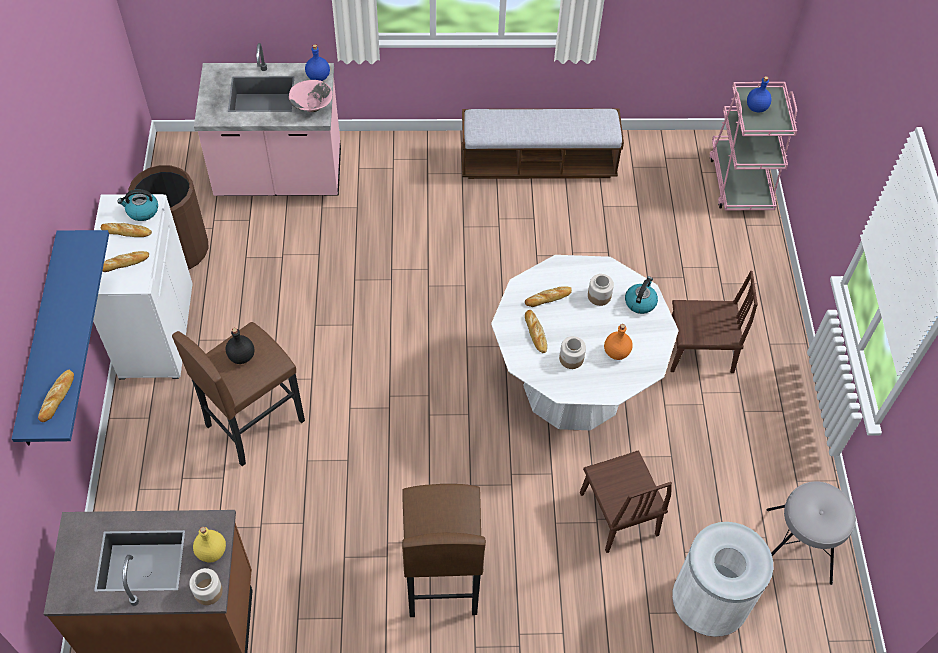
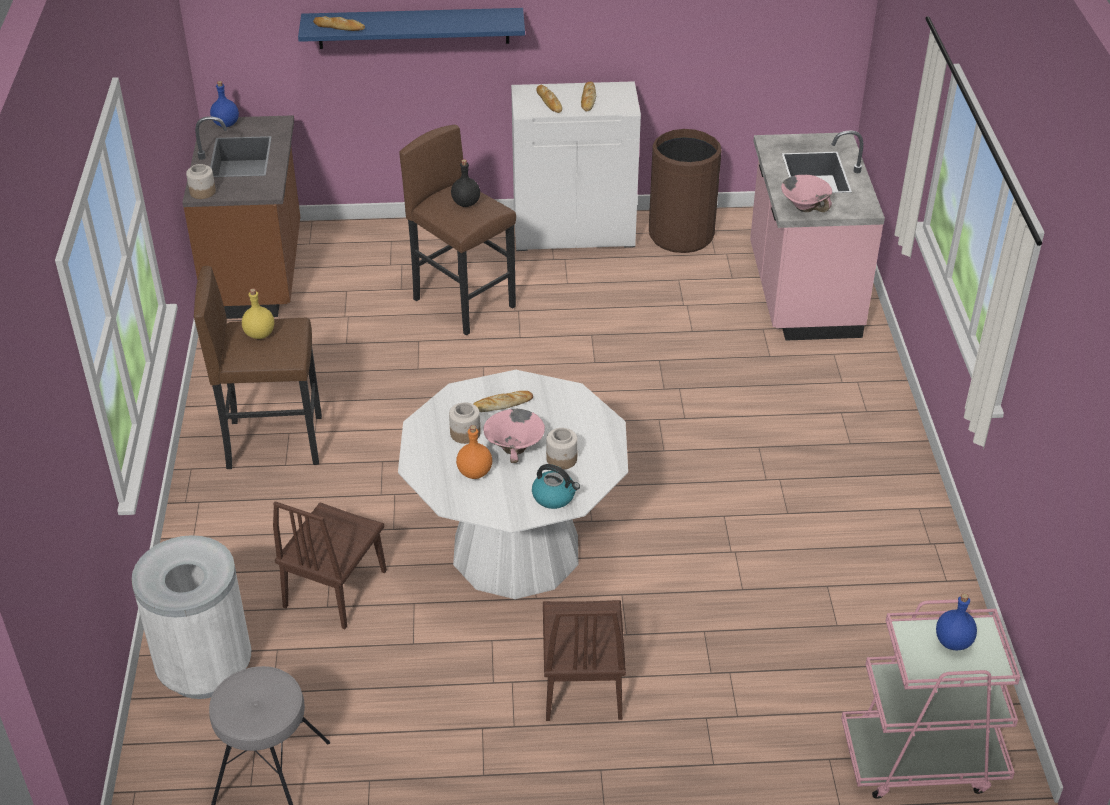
camera: 90 degrees right, 15 degrees down
kettle [117,189,158,221] -> none
yellow bottle [193,527,226,562] -> yellow bottle moved to [242,288,274,339]
blue bottle [305,44,330,81] -> blue bottle moved to [210,81,239,127]
bench [461,109,624,179] -> none
bread [525,286,572,307] -> none
brown chair [580,450,672,553] -> brown chair turned 45 degrees counterclockwise [273,501,387,629]
none -> pink bowl [483,409,545,463]

